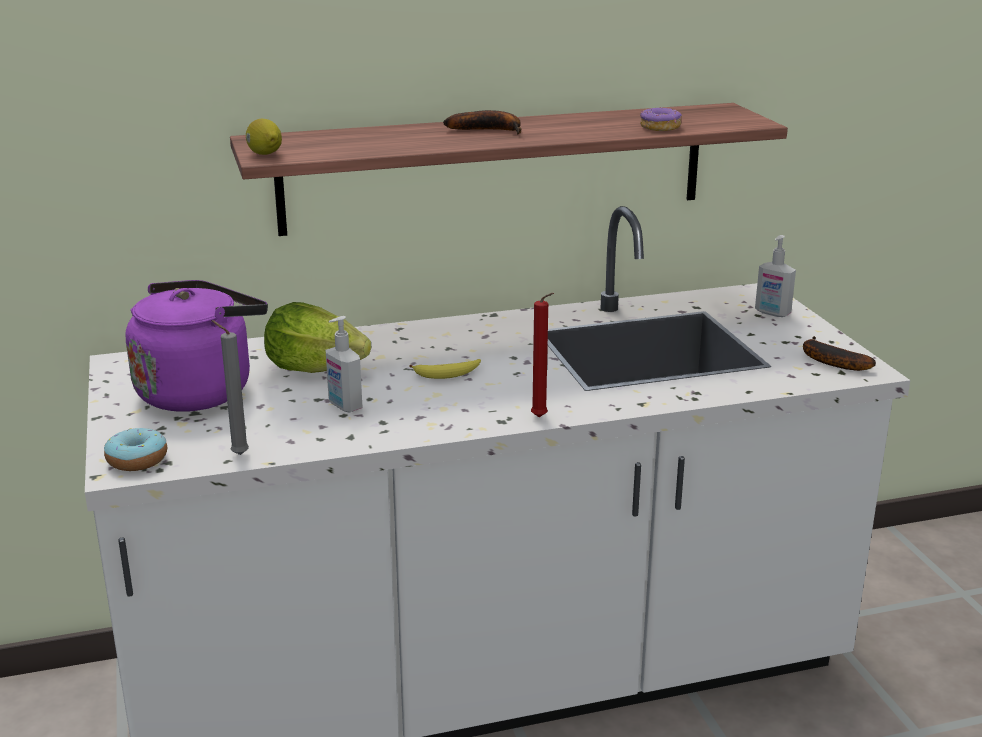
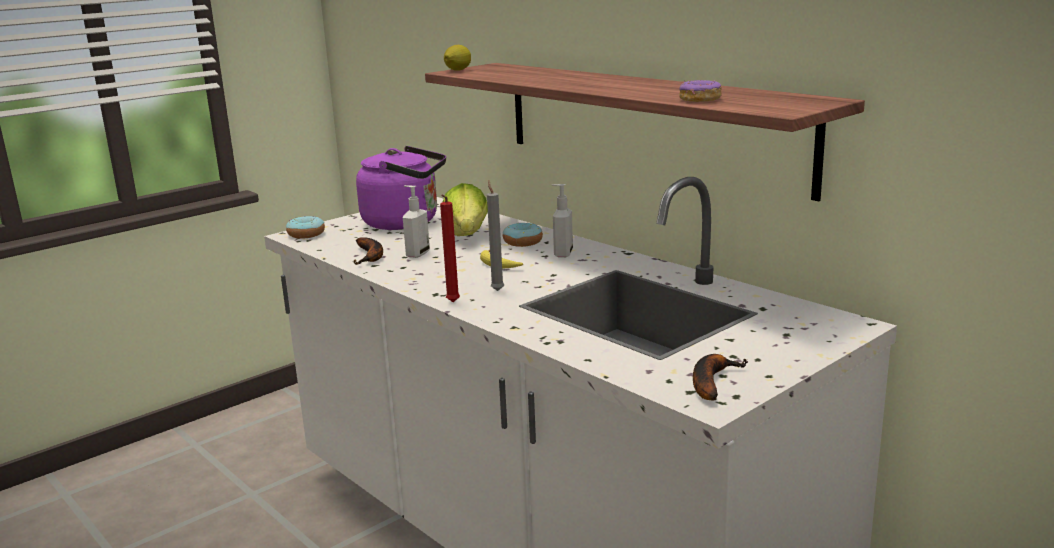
camera: 65 degrees right, 5 degrees down
grey candle [211,320,249,455] -> grey candle moved to [487,180,504,291]
banana [443,110,521,135] -> banana moved to [353,237,383,265]
soap dispenser [755,235,796,317] -> soap dispenser moved to [552,184,573,258]
none -> donut [503,222,543,247]

